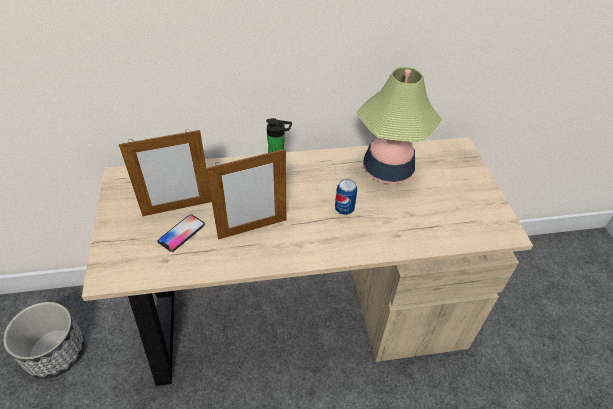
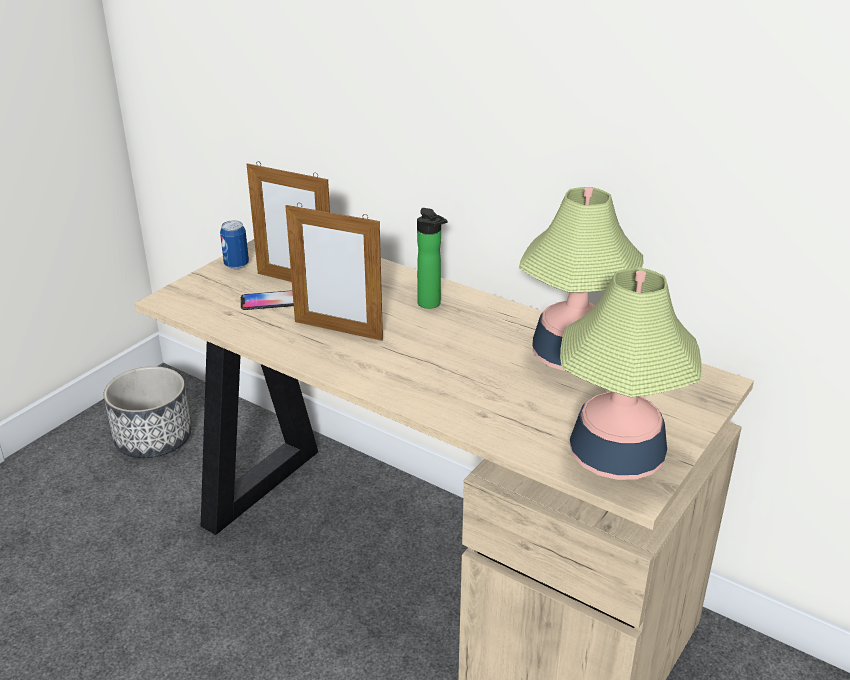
camera: 45 degrees right, 15 degrees down
can [335,179,357,215] -> can moved to [220,220,249,269]
none -> table lamp [560,267,702,480]

